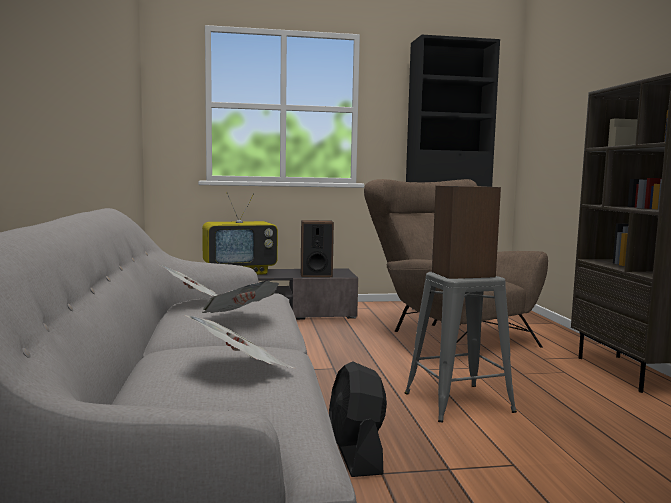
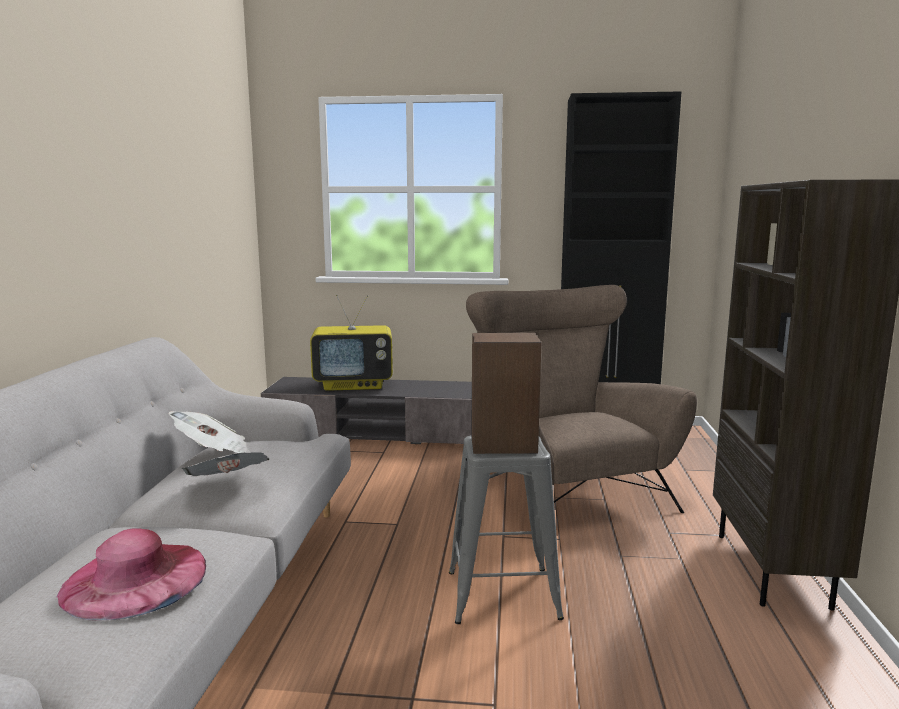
camera: 15 degrees right, 5 degrees up
newspaper [185,315,294,368] -> pink hat [57,529,206,621]
speaker [301,220,334,277] -> none
black fan [329,361,387,477] -> none

